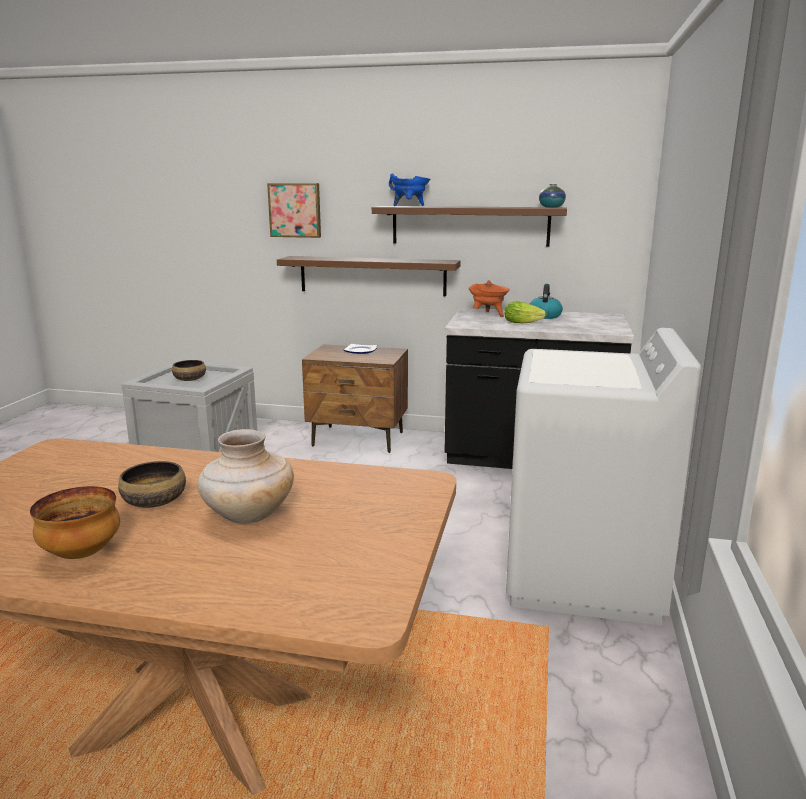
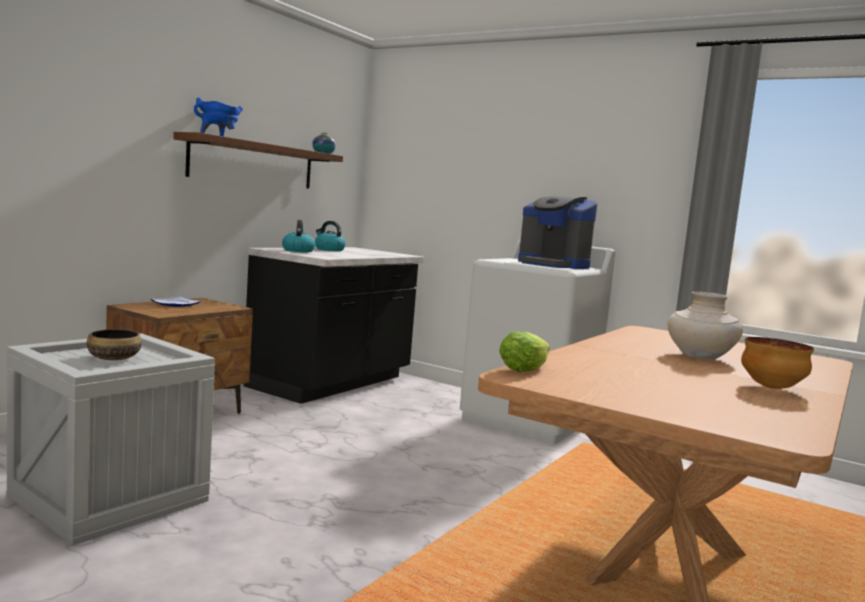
camera: 70 degrees left, 10 degrees down
bowl [118,461,186,508] -> none
picture [267,183,321,238] -> none
brown shelf [277,256,461,296] -> none
orange cooking pot [468,280,510,317] -> kettle [282,220,315,253]
lettuce [505,301,546,324] -> lettuce moved to [499,332,550,372]
none -> coffee machine [518,195,597,269]

